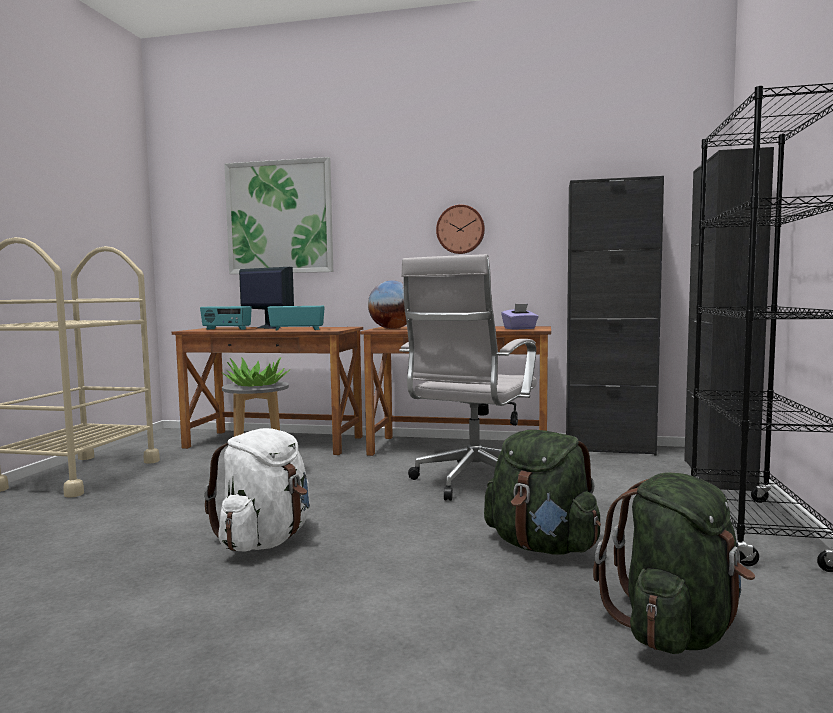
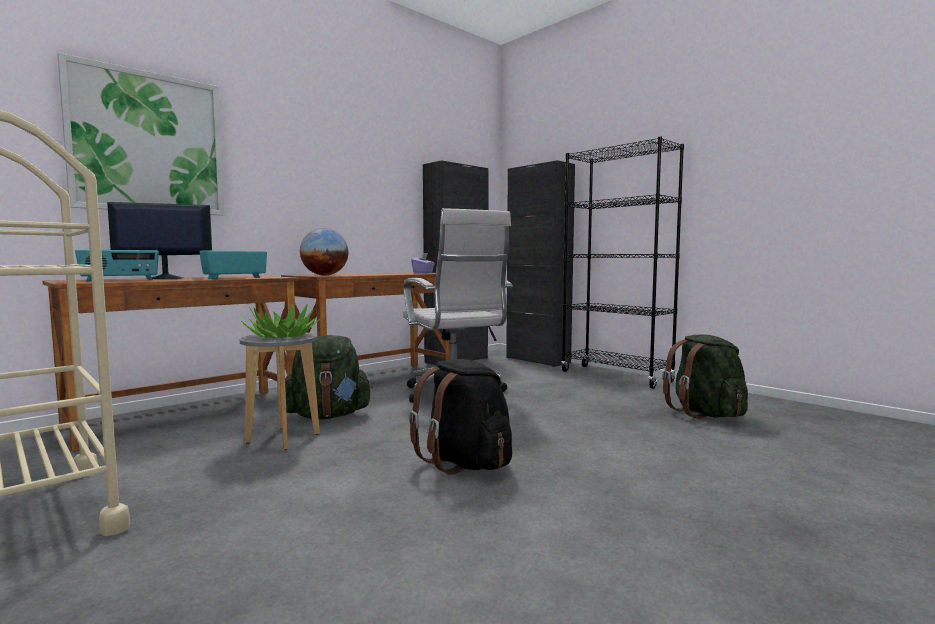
camera: 55 degrees left, 0 degrees up
white backpack [204,428,310,551] -> black backpack [409,359,512,475]
wall clock [436,205,485,254] -> none
green backpack [484,429,601,555] -> green backpack moved to [285,335,373,419]

